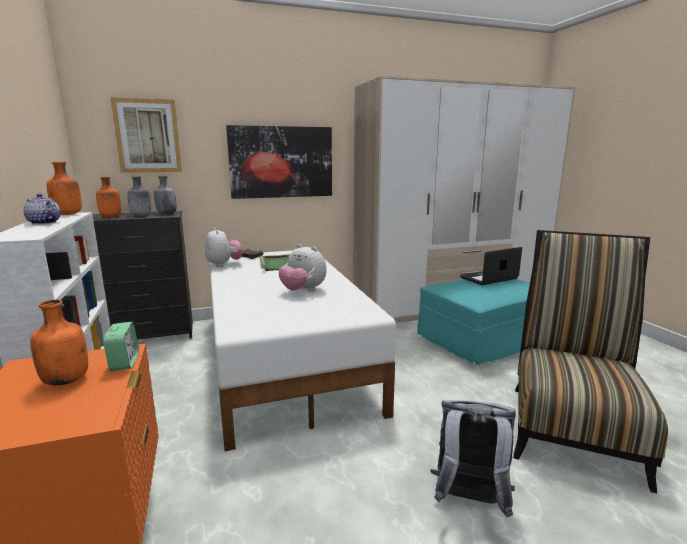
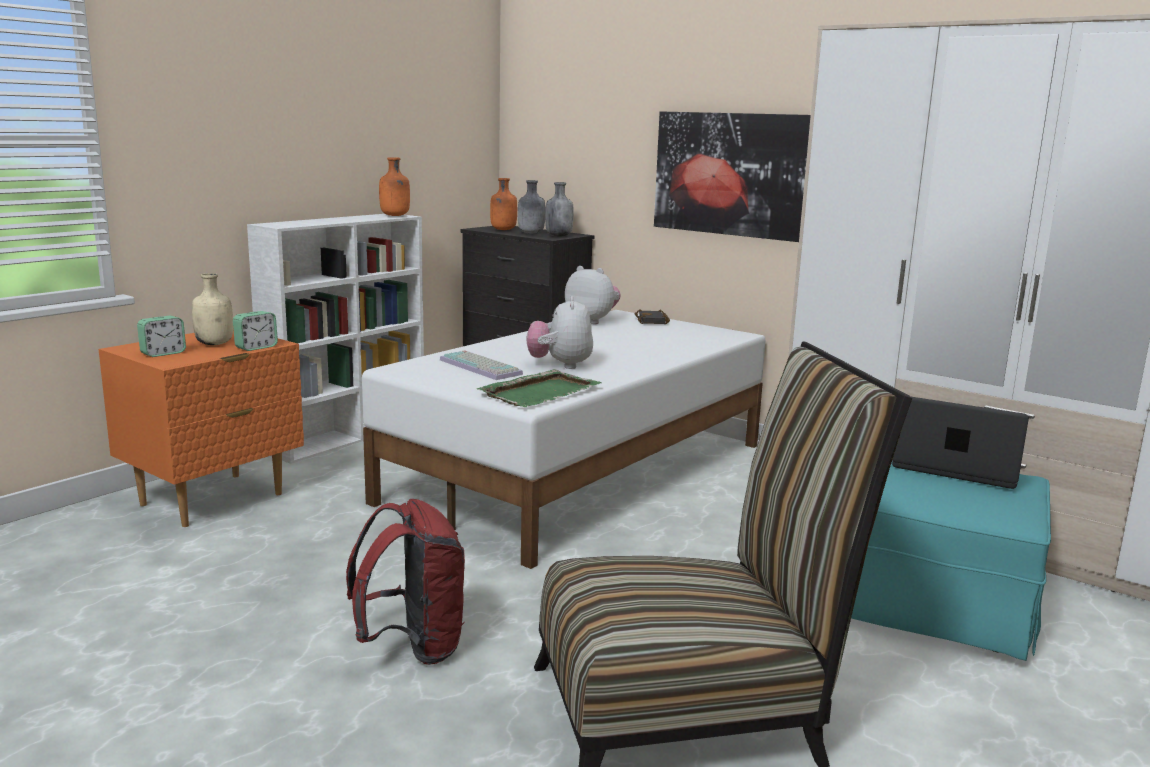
camera: 55 degrees right, 0 degrees up
teapot [23,194,60,225] -> none
orange bottle [30,300,88,386] -> beige bottle [192,273,233,345]
picture [110,97,182,173] -> none
plush toy [205,228,243,267] -> plush toy turned 90 degrees counterclockwise [565,266,621,324]
green tray [259,254,290,271] -> green tray moved to [477,369,601,407]
grey backpack [431,400,516,518] -> red backpack [346,499,465,665]
none -> alarm clock [137,316,186,357]
none -> keyboard [440,351,523,380]

